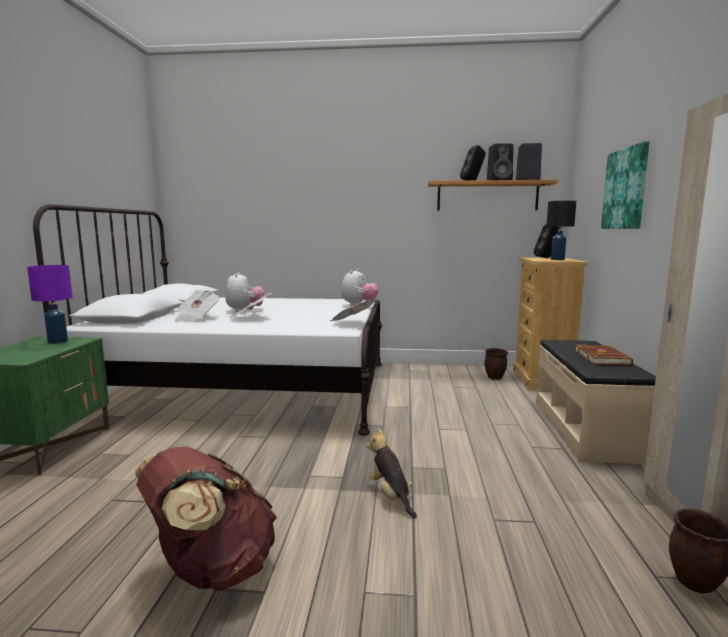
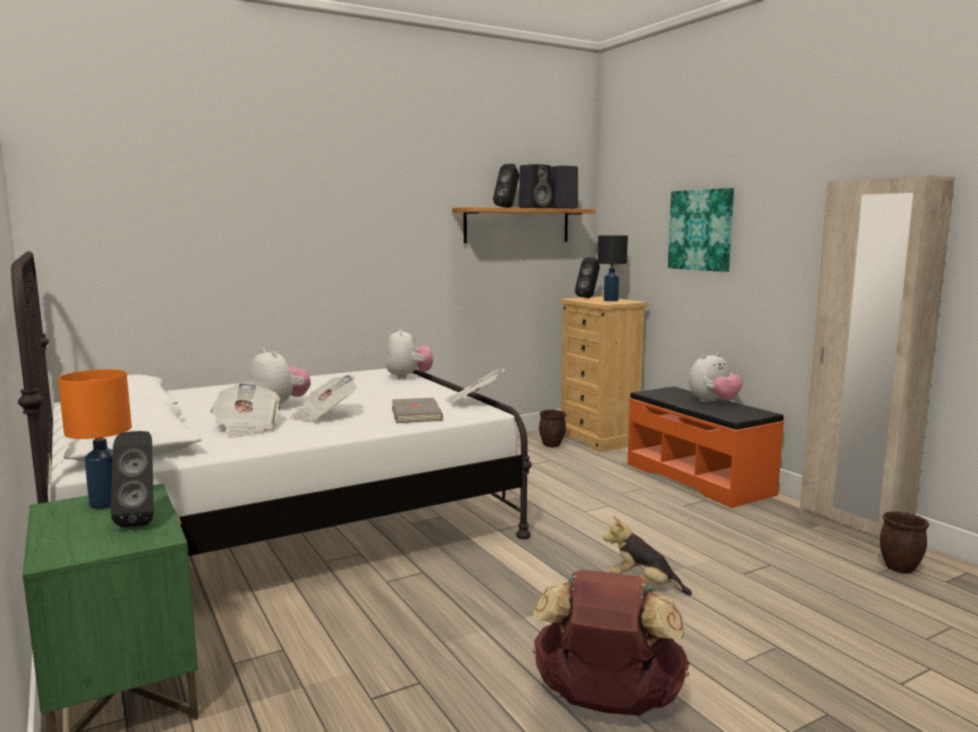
camera: 35 degrees left, 0 degrees up
purple table lamp [27,265,73,344] -> orange table lamp [58,369,132,509]
beige bench [536,340,656,464] -> orange bench [628,386,784,508]
brown book [575,345,633,365] -> plush toy [689,353,743,403]
none -> black speaker [111,431,154,527]
none -> grey book [392,398,443,423]

